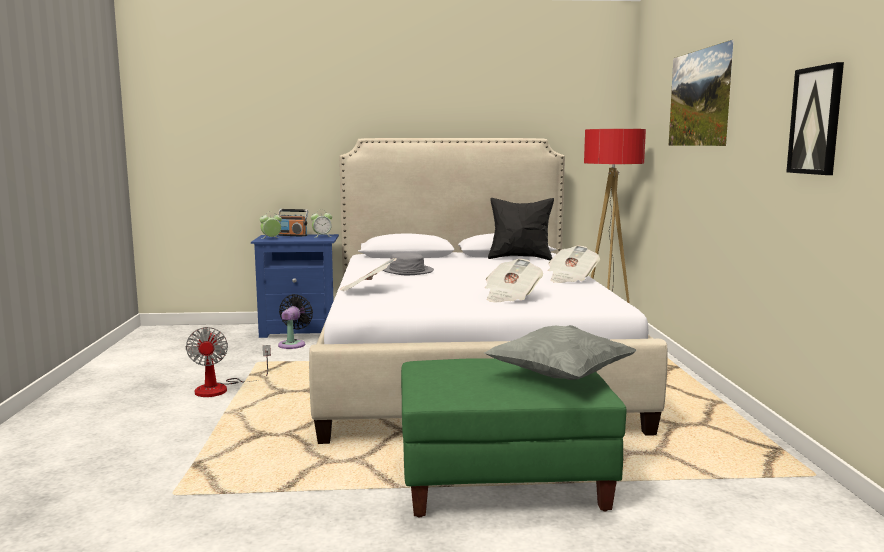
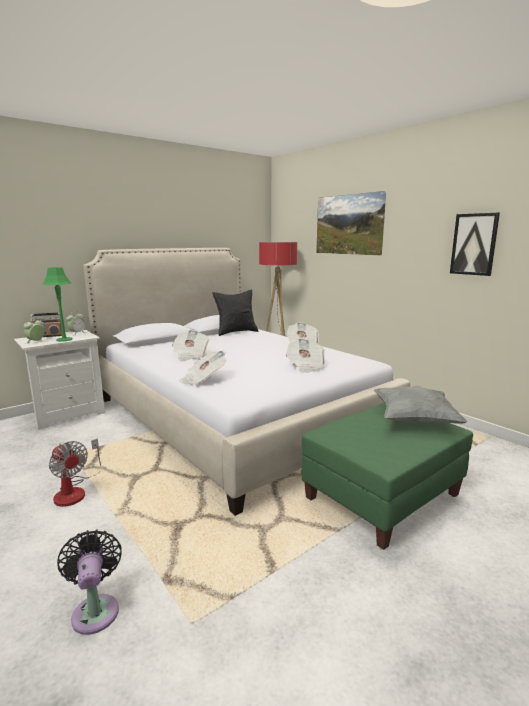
camera: 35 degrees left, 5 degrees up
blue nightstand [251,234,339,338] -> white nightstand [14,330,105,430]
black fan [278,294,313,349] -> black fan moved to [57,530,122,635]
grey hat [383,253,434,275] -> newspaper [172,330,210,361]
none -> green table lamp [42,267,72,342]

